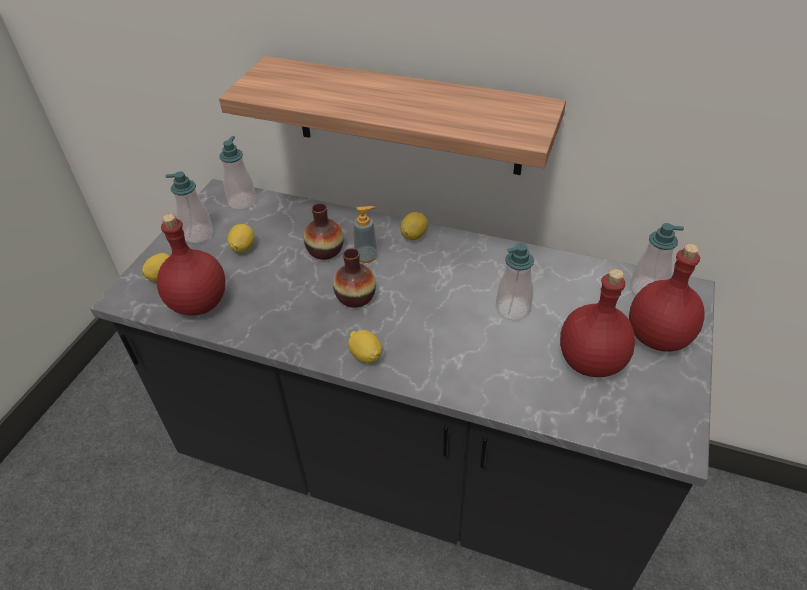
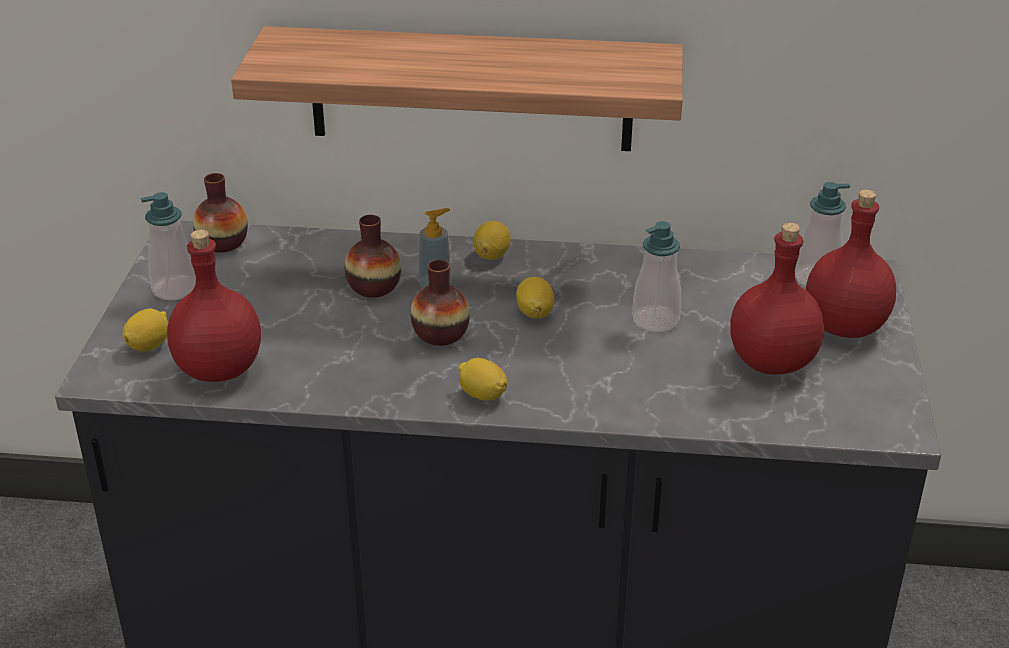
camera: 15 degrees left, 10 degrees down
soap dispenser [219,136,257,210] -> vase [193,173,248,253]
lemon [227,224,255,253] -> lemon moved to [516,277,554,319]

